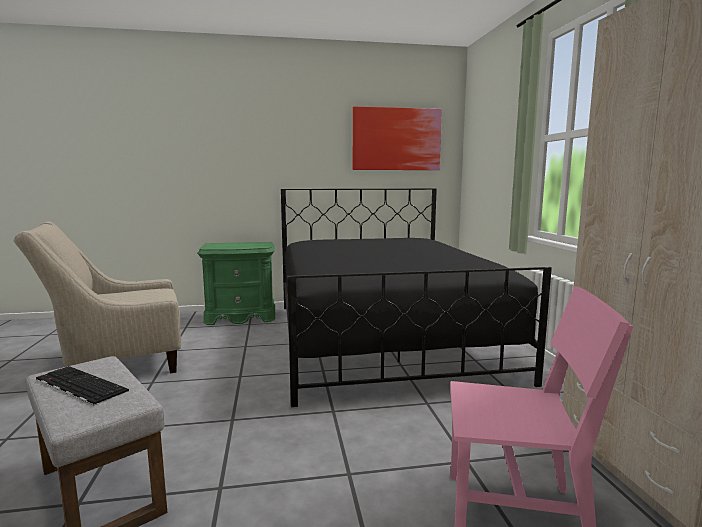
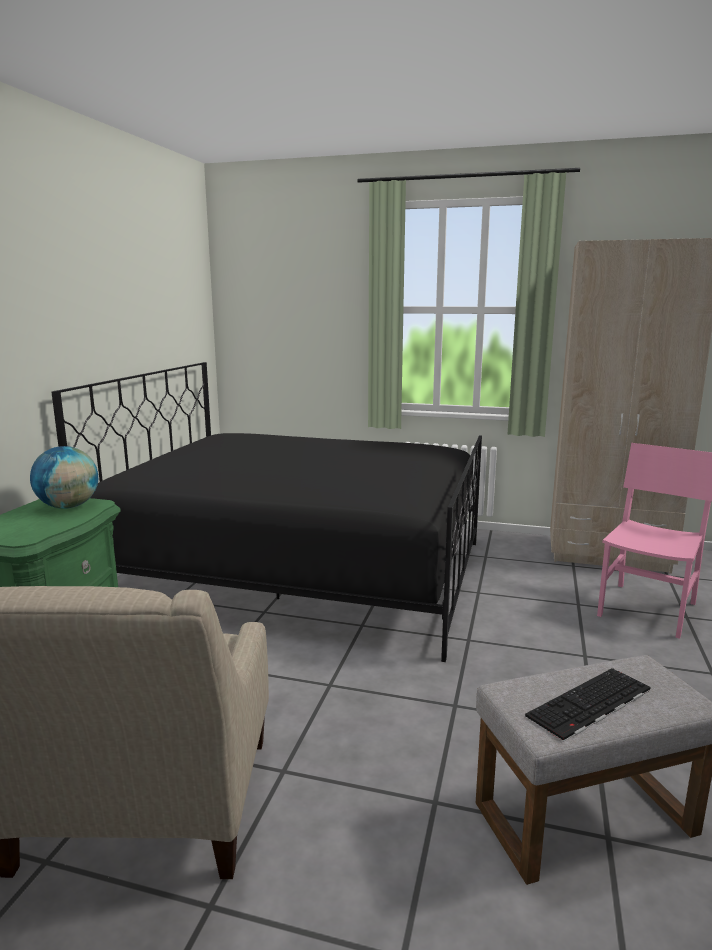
camera: 65 degrees left, 5 degrees up
picture [353,106,442,170] -> none
none -> globe [30,446,98,509]

